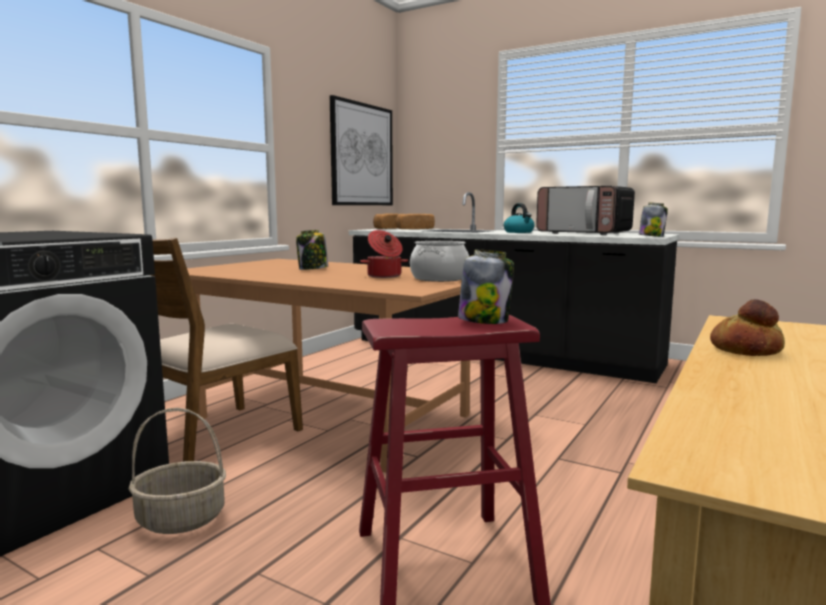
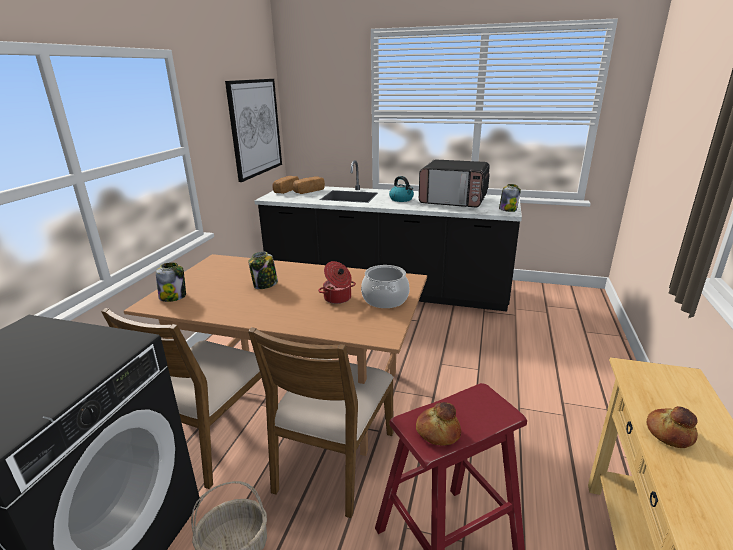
camera: 15 degrees left, 15 degrees up
jar [458,250,514,324] -> jar moved to [156,262,186,302]
none -> brown chair [248,327,394,518]
none -> bread [416,402,461,446]

